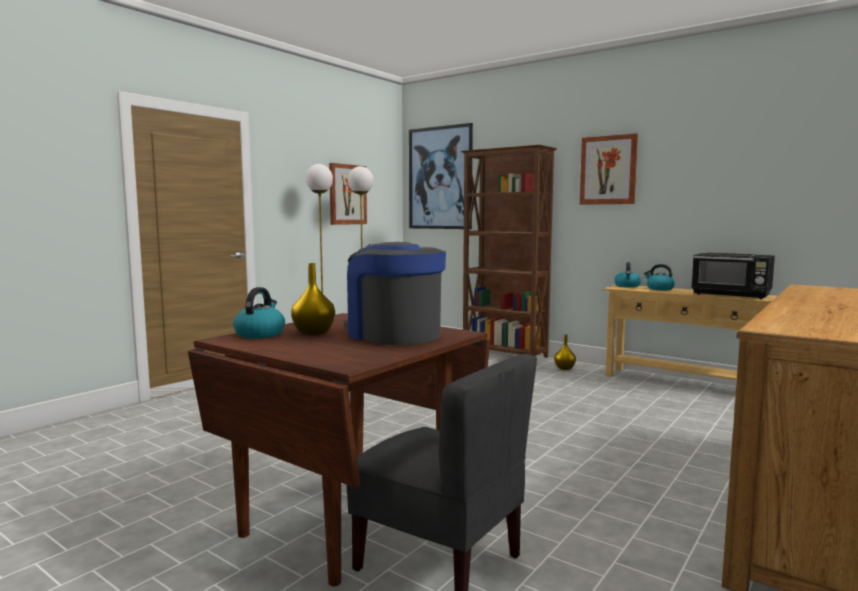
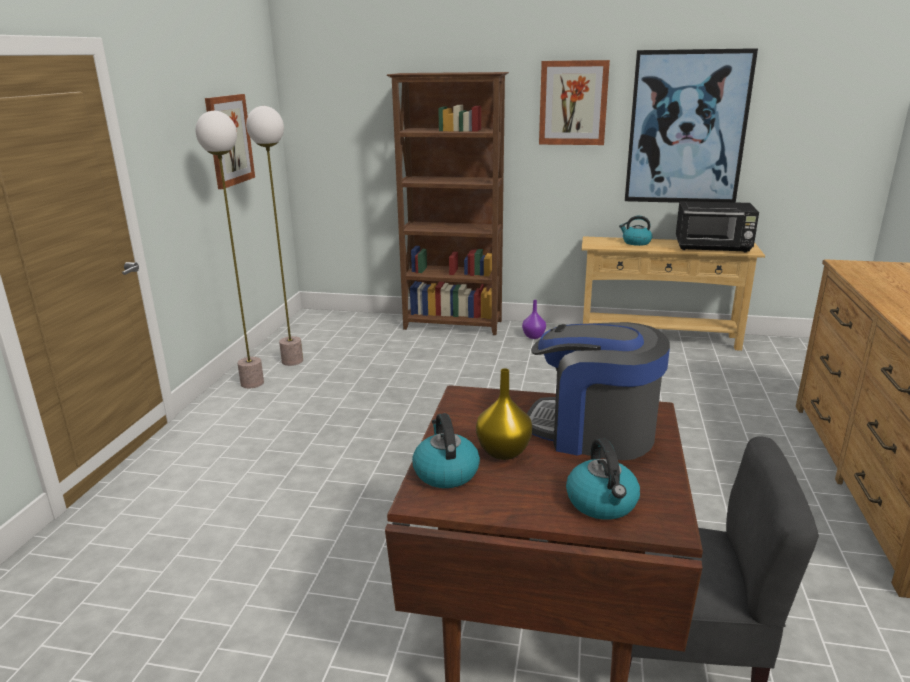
camera: 25 degrees left, 15 degrees up
picture [409,123,473,229] -> picture moved to [625,48,758,203]
yellow vase [554,335,576,370] -> purple vase [522,300,546,339]
kettle [614,262,641,287] -> kettle moved to [566,438,640,520]

